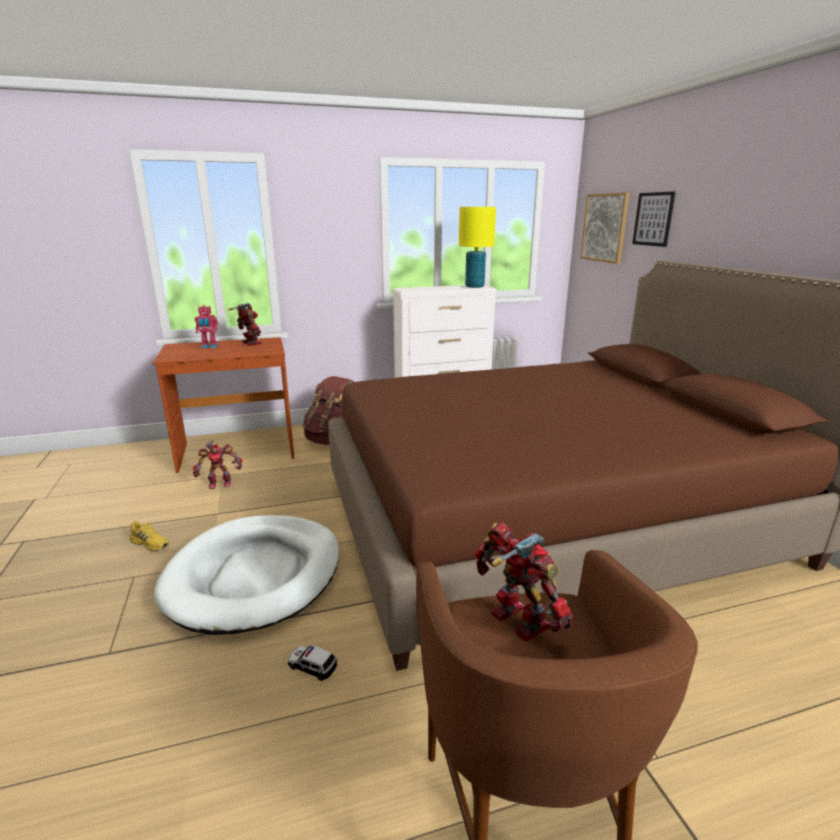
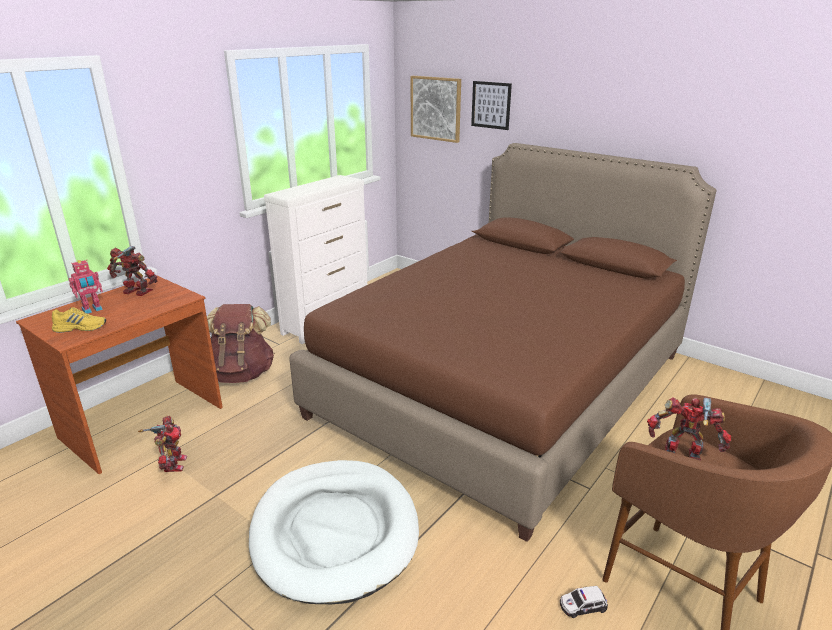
camera: 35 degrees left, 5 degrees up
yellow shoe [130,521,169,552] -> yellow shoe moved to [52,307,106,333]
toy robot [193,440,243,489] -> toy robot turned 45 degrees counterclockwise [138,416,187,472]
toy car [288,645,337,681] -> toy car moved to [560,586,608,618]
yellow table lamp [459,207,496,288] -> none

